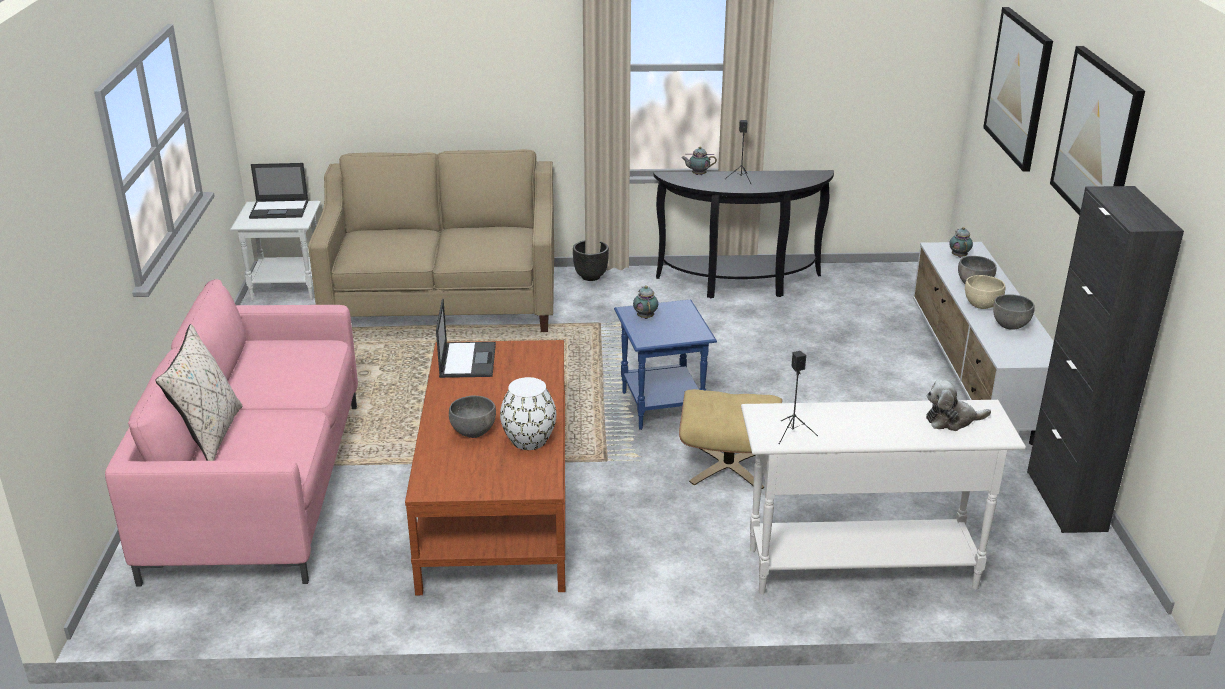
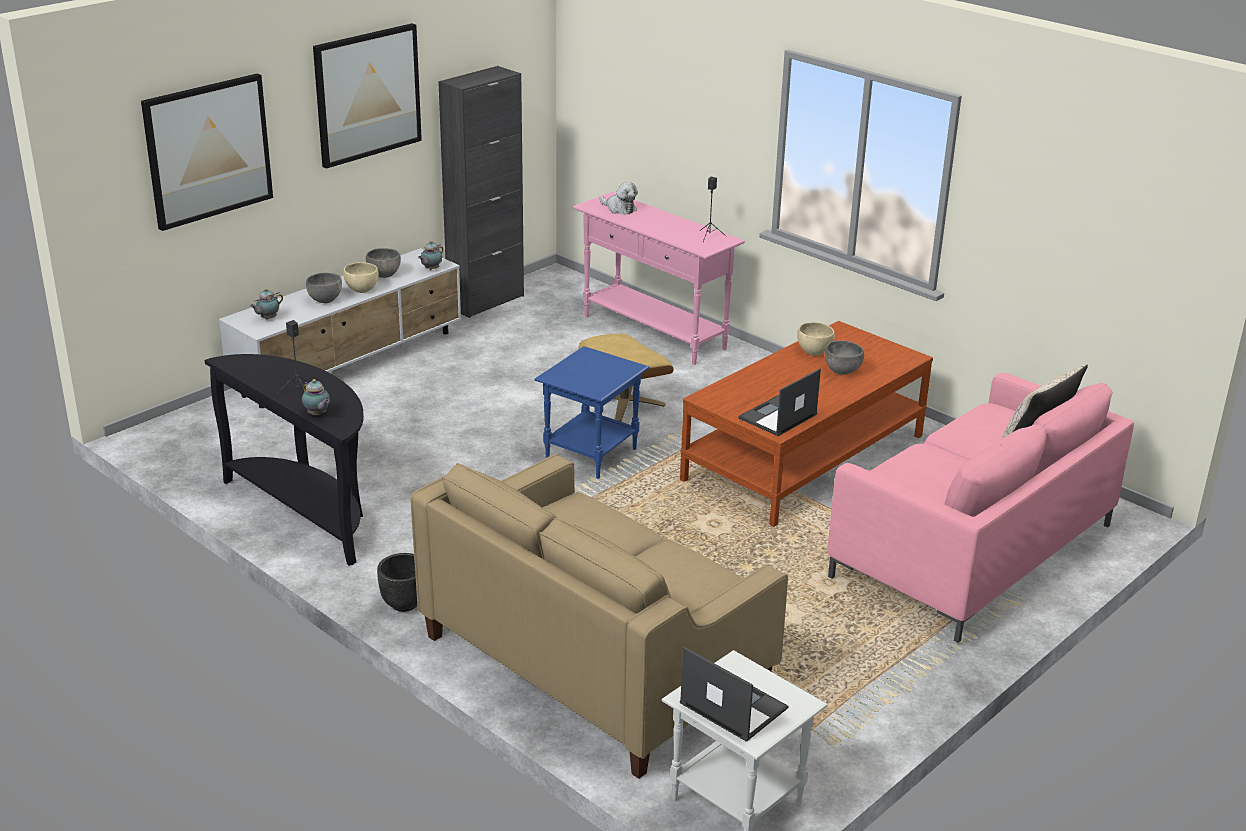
camera: 135 degrees left, 0 degrees up
white vase [500,377,556,450] -> beige bowl [797,322,835,356]
teapot [633,285,658,319] -> teapot moved to [418,241,443,270]
white console table [741,400,1026,594] -> pink console table [573,192,745,365]

